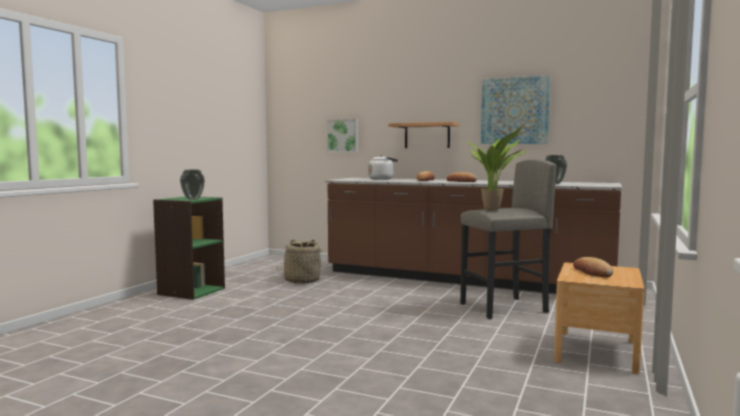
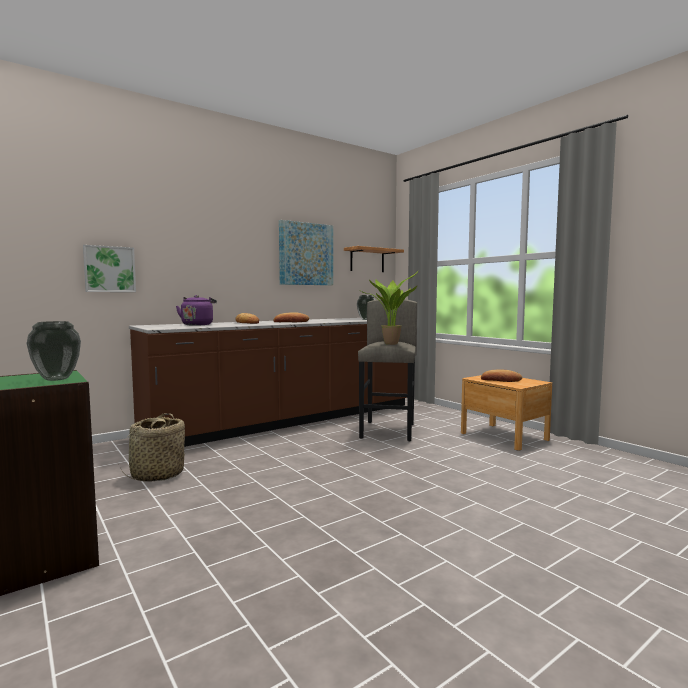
camera: 60 degrees left, 0 degrees up
white kettle [369,155,398,180] -> purple kettle [176,295,217,326]
shelf [388,122,459,148] -> shelf moved to [344,246,404,272]

